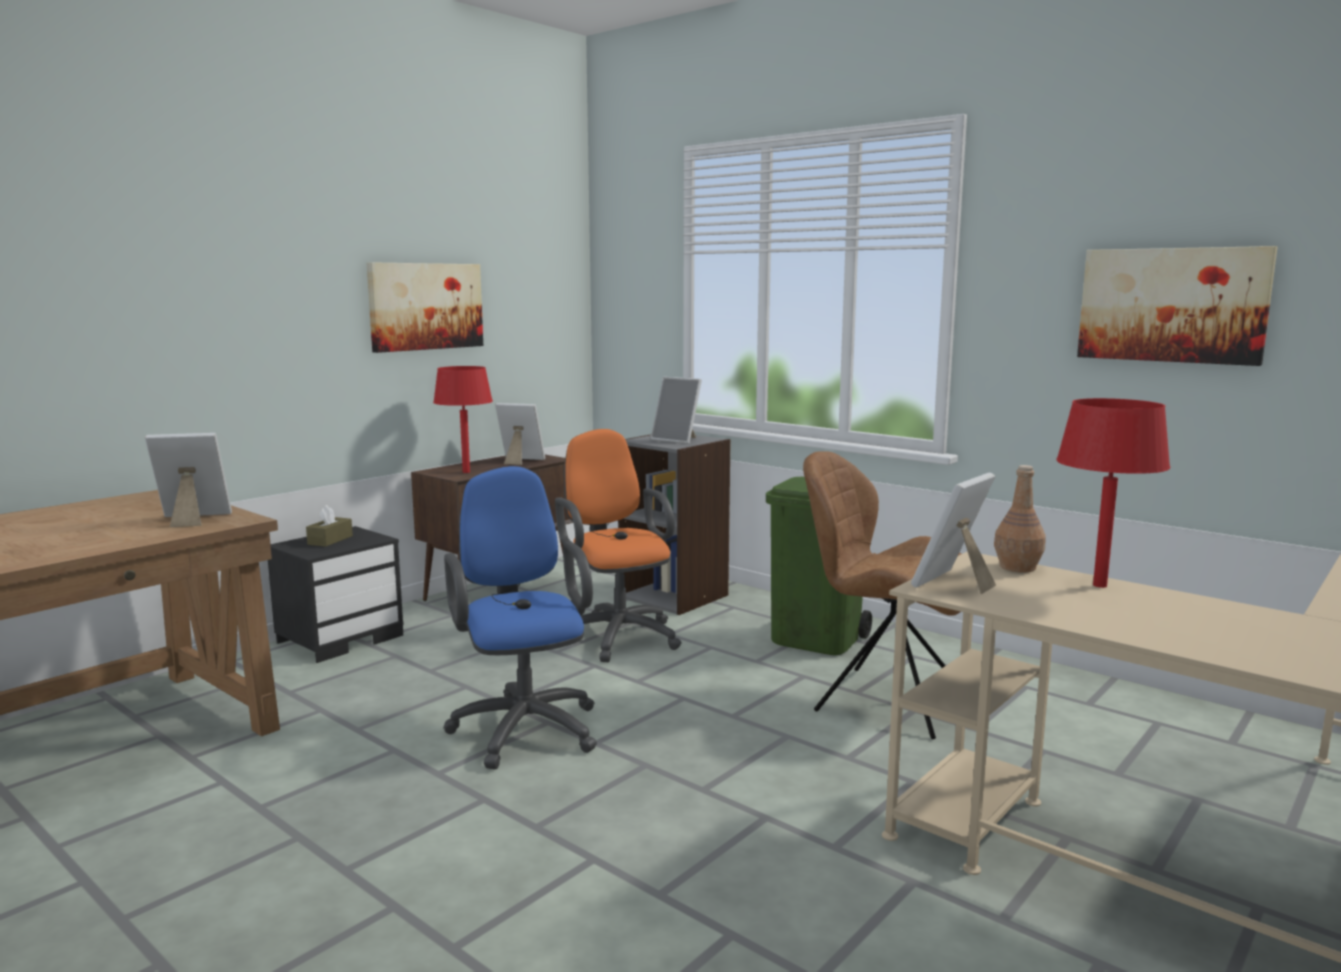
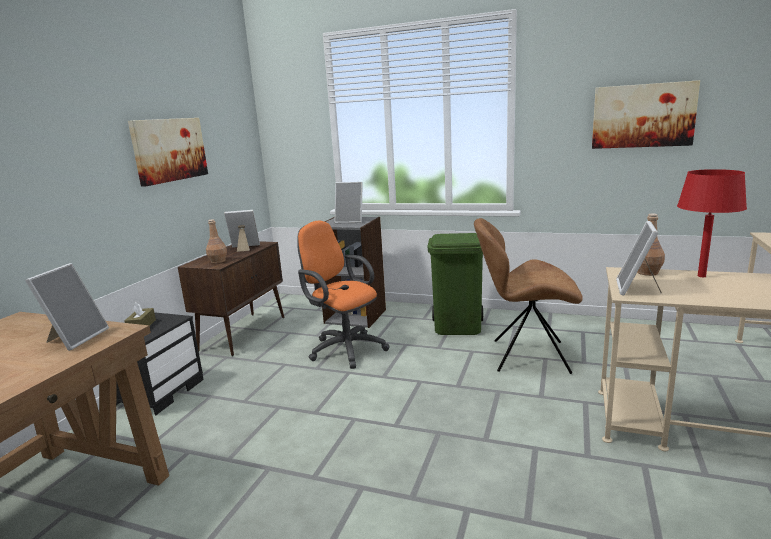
camera: 20 degrees left, 5 degrees up
picture frame [145,433,232,527] -> picture frame turned 135 degrees clockwise [25,263,109,351]
red table lamp [433,366,493,473] -> brown bottle [206,219,227,263]
blue office chair [443,466,597,769] -> none

